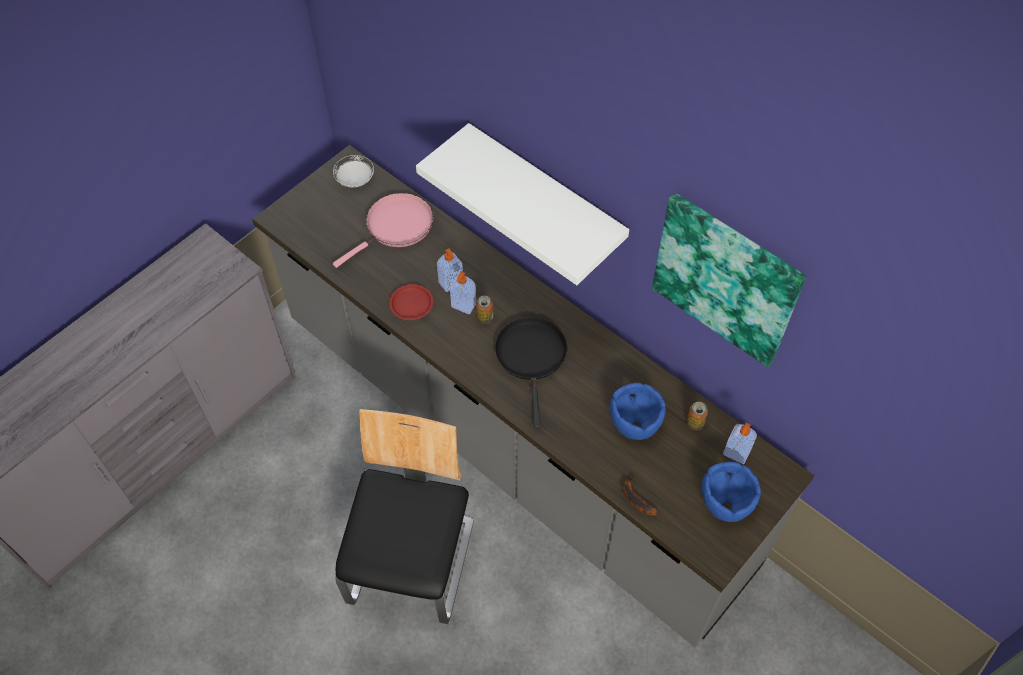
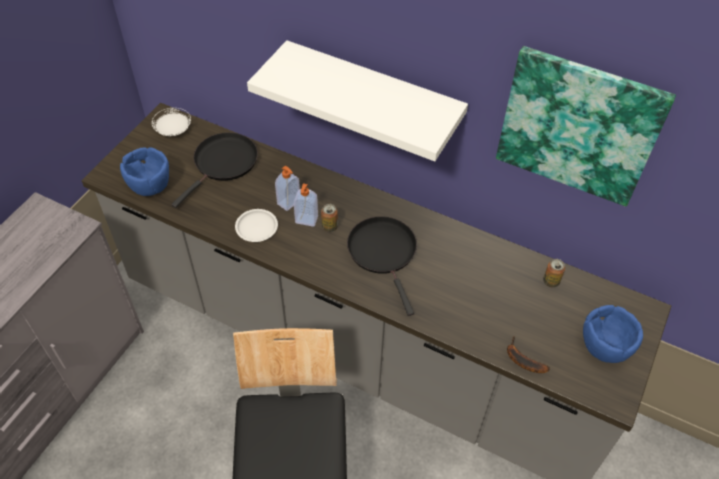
camera: 15 degrees left, 5 degrees down
pink frying pan [333,193,433,268] -> black frying pan [171,132,258,208]
red plate [389,284,433,320] -> white plate [235,209,278,242]
blue bowl [610,383,666,440] -> blue bowl moved to [120,147,169,196]
soap dispenser [723,422,757,464] -> none

